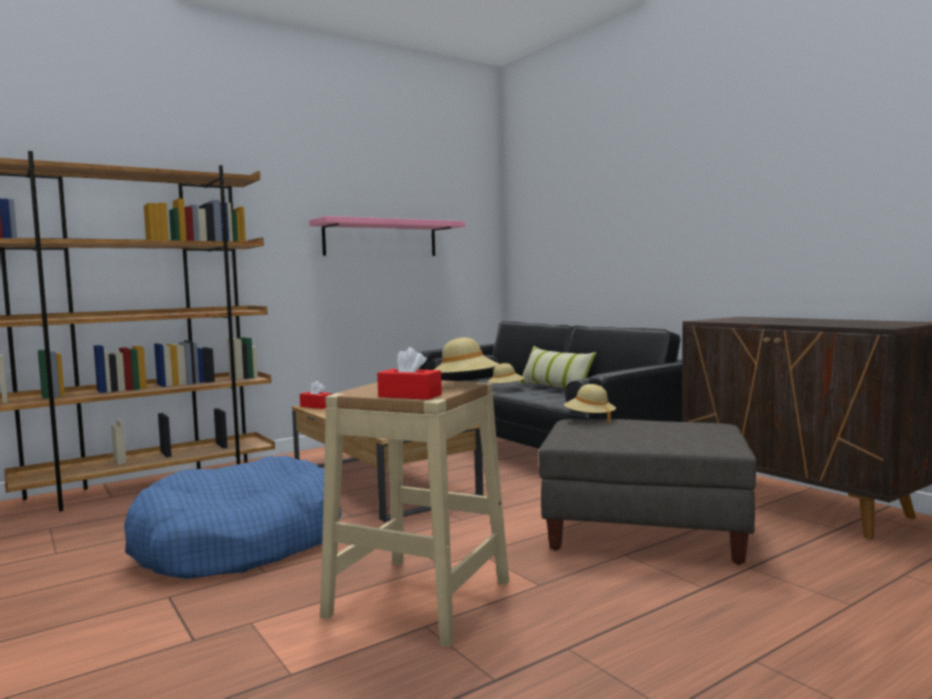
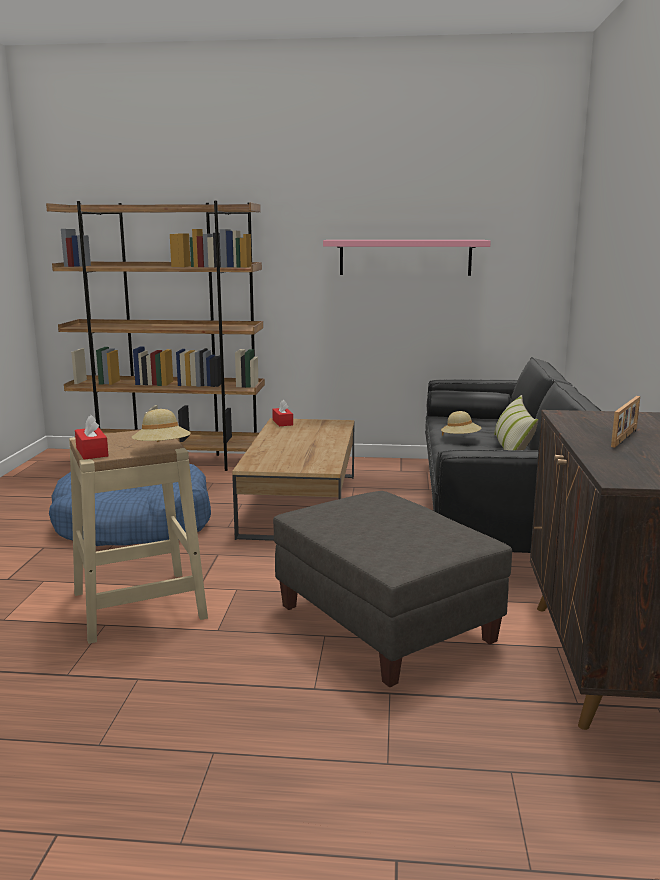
camera: 40 degrees right, 10 degrees up
beige hat [564,384,616,423] -> none
none -> picture frame [611,396,640,448]

